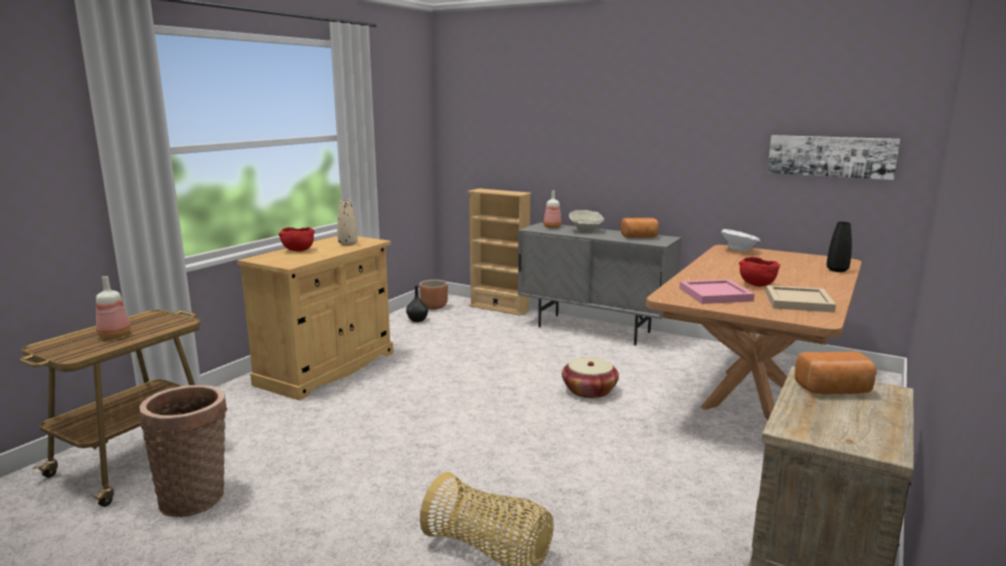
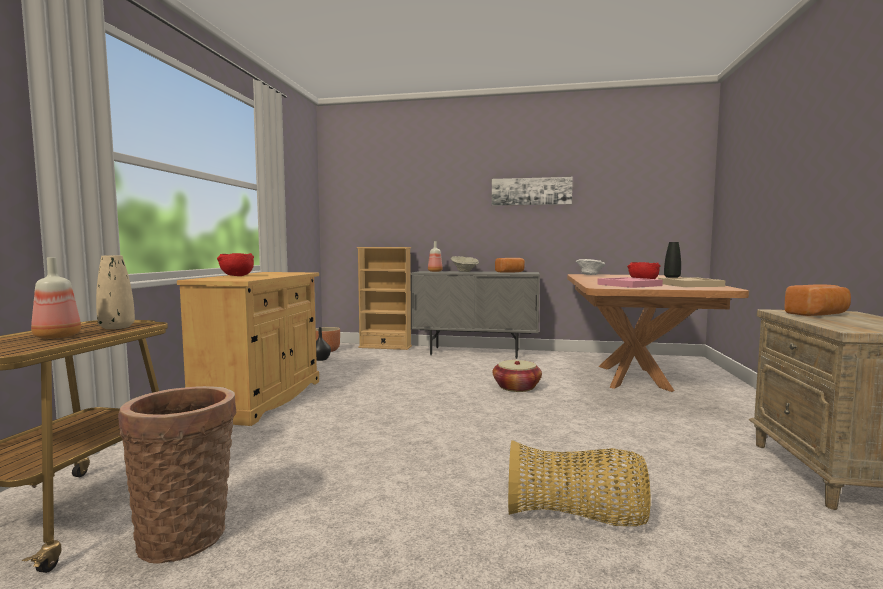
camera: 20 degrees left, 10 degrees down
beige vase [337,200,357,246] -> beige vase moved to [96,255,135,329]
picture [767,135,900,180] -> picture moved to [492,177,573,206]

